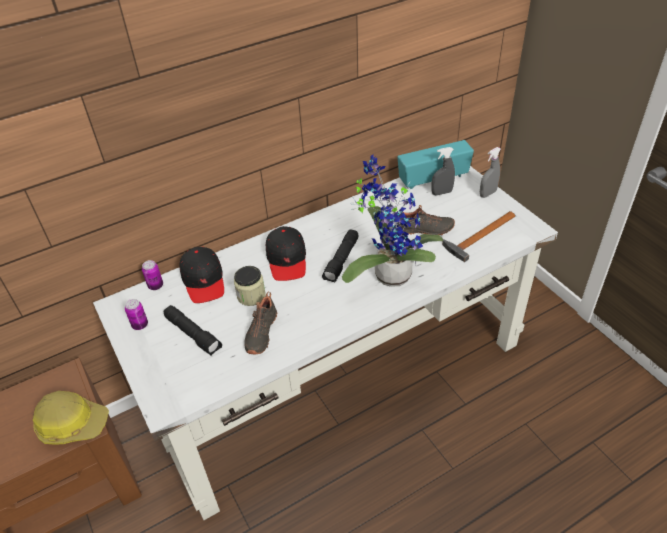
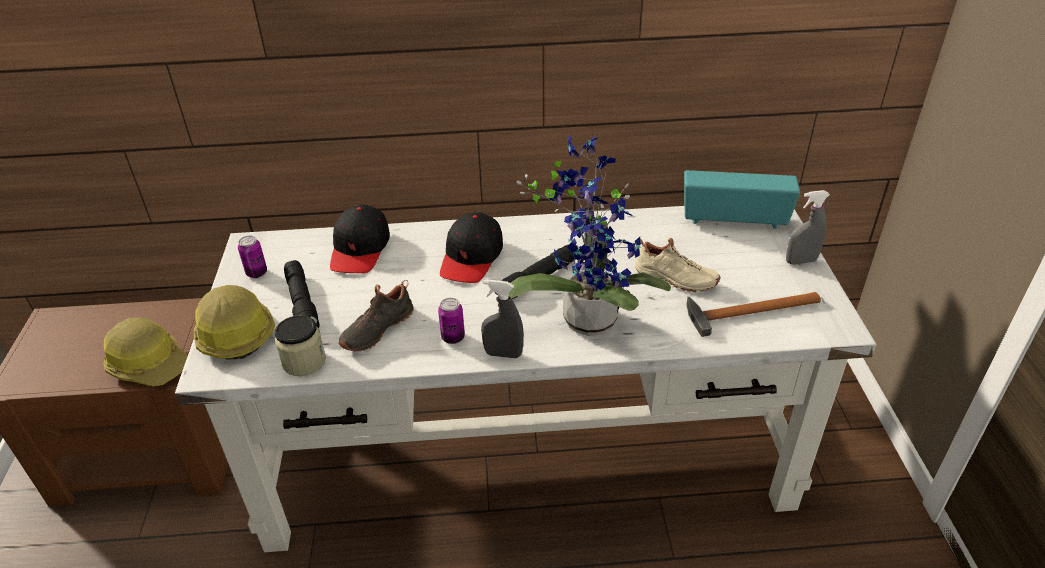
camera: 25 degrees right, 5 degrees down
can [142,260,163,290] -> can moved to [438,298,465,344]
jar [234,266,265,306] -> jar moved to [275,315,326,376]
black shoe [397,205,455,235] -> beige shoe [635,238,720,292]
grey spray bottle [432,147,455,196] -> grey spray bottle moved to [481,280,524,358]
none -> hard hat [194,285,275,359]

